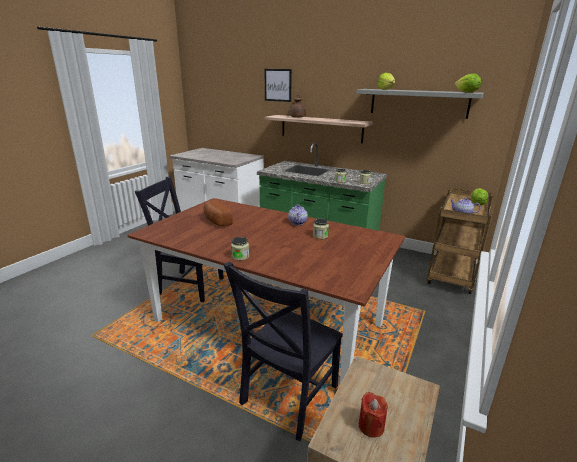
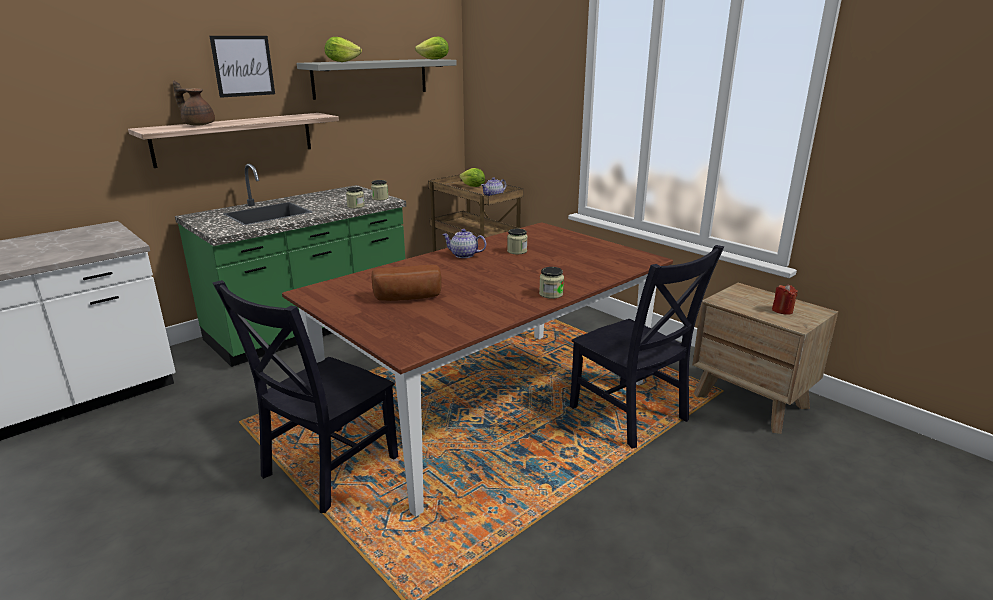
camera: 70 degrees left, 0 degrees up
picture [265,69,292,102] -> picture moved to [210,36,275,98]

